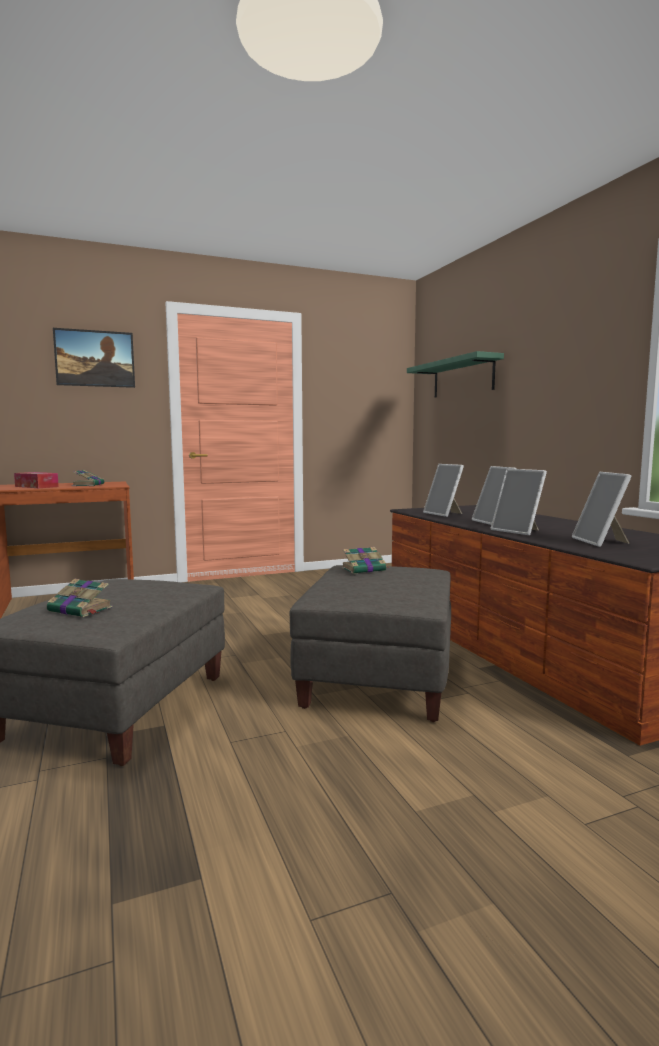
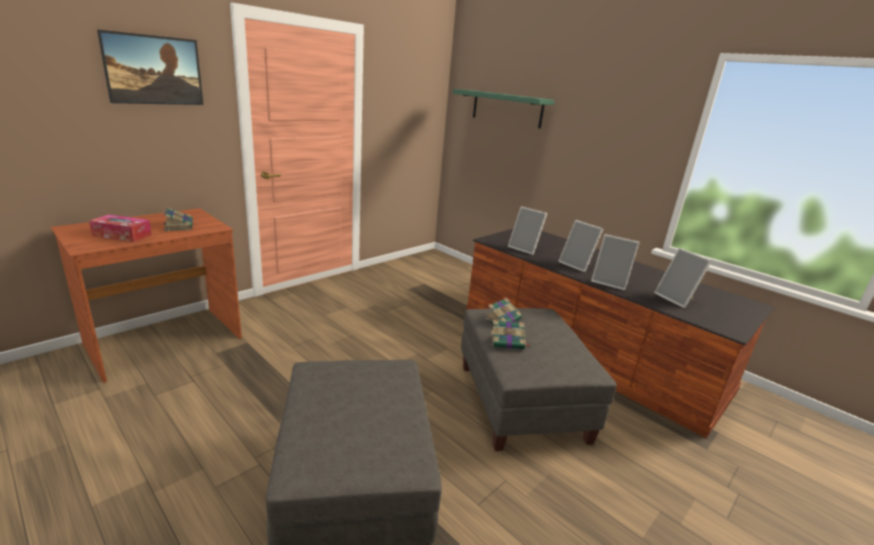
camera: 25 degrees left, 15 degrees up
book [47,578,112,617] -> book moved to [491,320,531,349]

